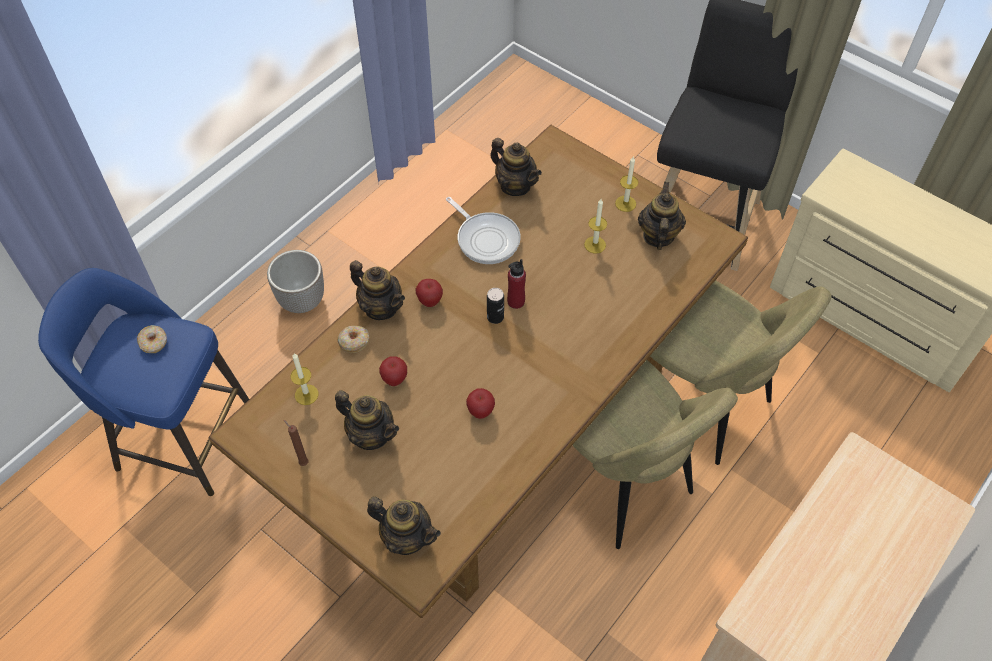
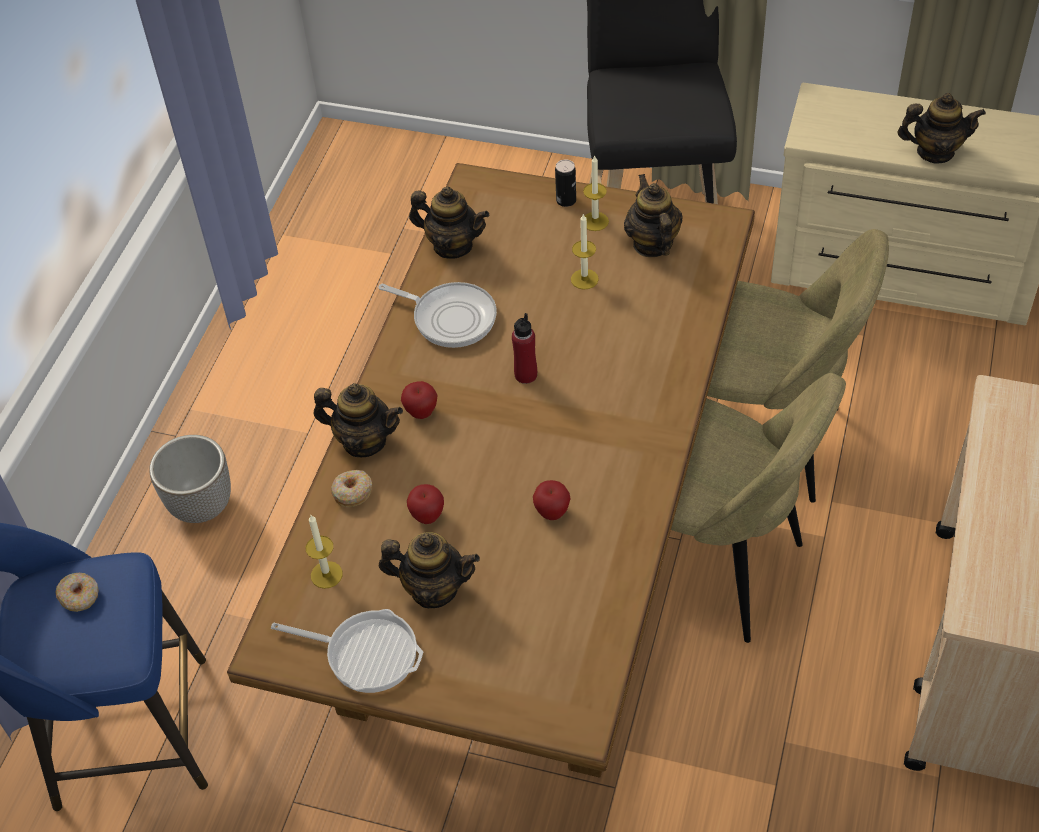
camera: 20 degrees left, 5 degrees down
brown candle [284,420,308,466] -> frying pan [271,609,423,693]
teapot [367,496,441,555] -> teapot moved to [897,93,986,164]
can [487,288,504,324] -> can moved to [555,159,576,207]

